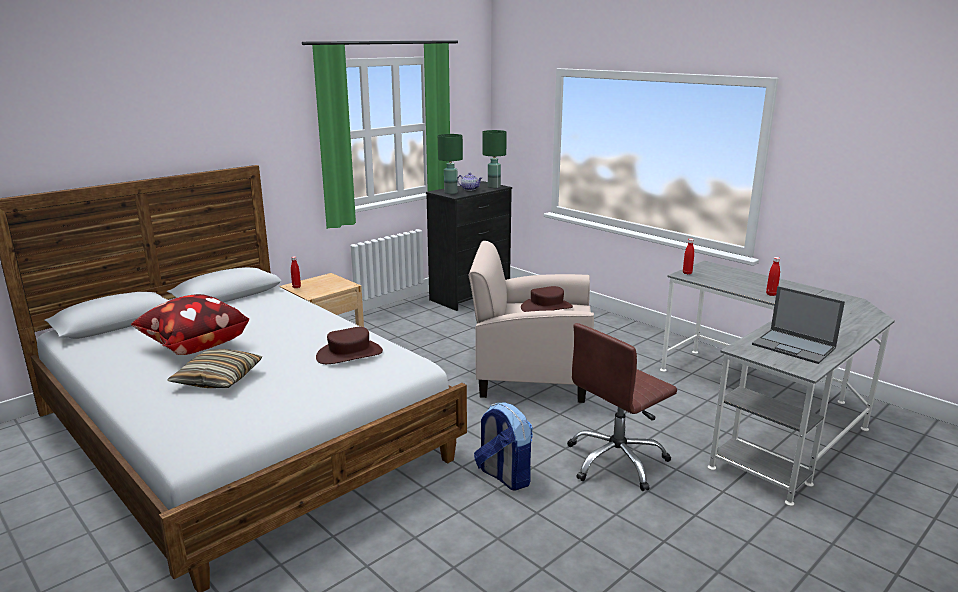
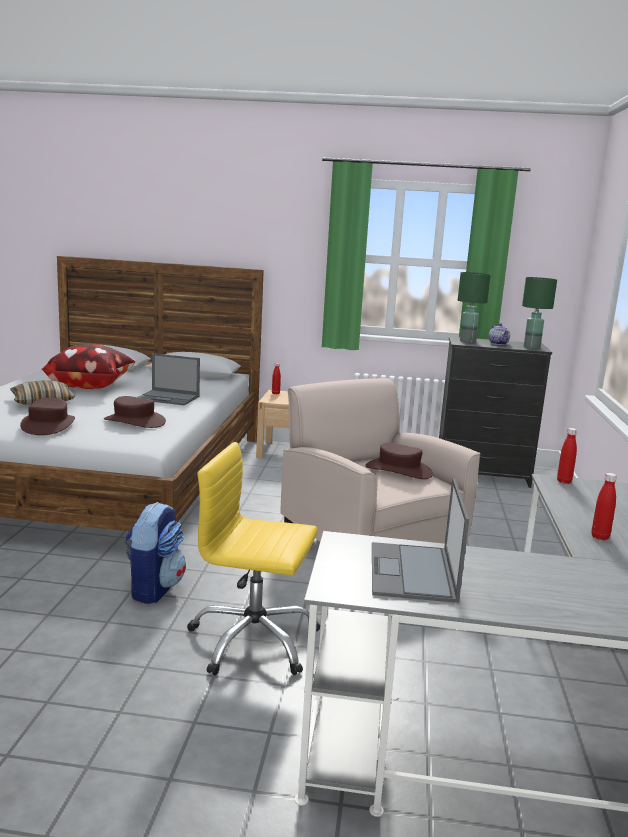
camera: 50 degrees right, 5 degrees down
brown office chair [567,323,677,491] -> yellow office chair [187,442,320,675]
none -> brown hat [20,397,75,435]
none -> laptop [137,353,200,405]

